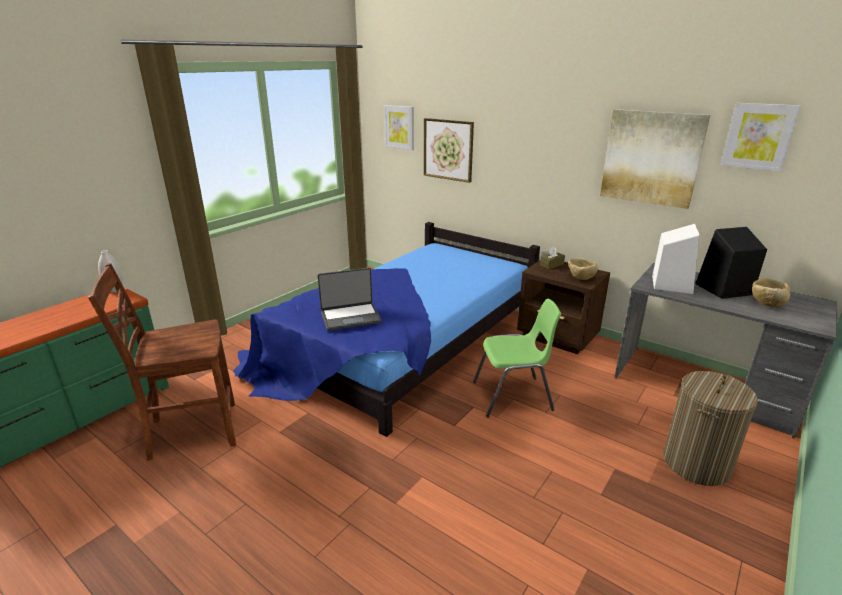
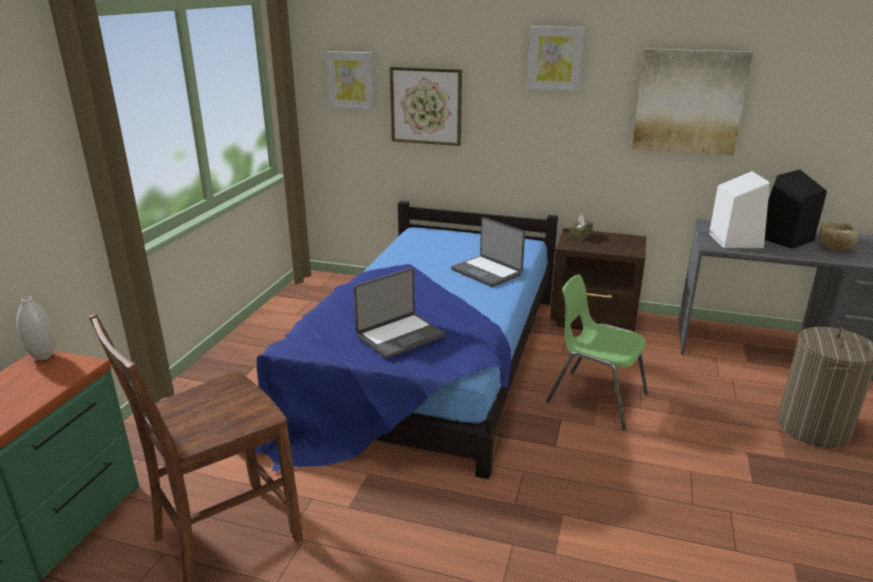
camera: 20 degrees left, 0 degrees up
green chair [473,299,561,418] -> green chair turned 120 degrees counterclockwise [546,274,648,430]
beige bowl [568,258,598,280] -> none
picture [721,103,801,172] -> picture moved to [527,26,585,91]
none -> laptop [451,217,525,287]

